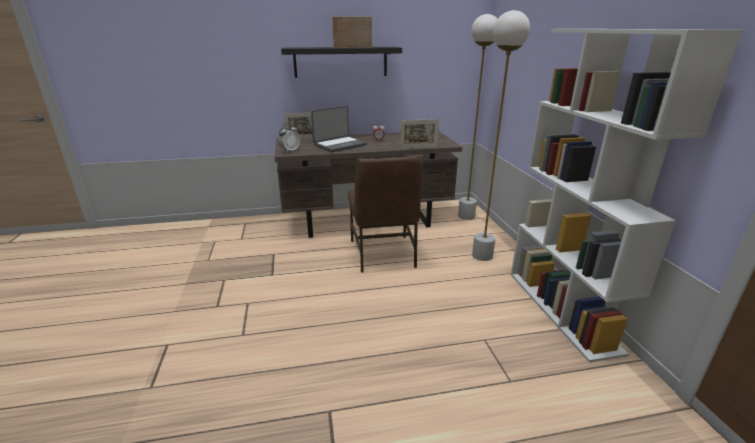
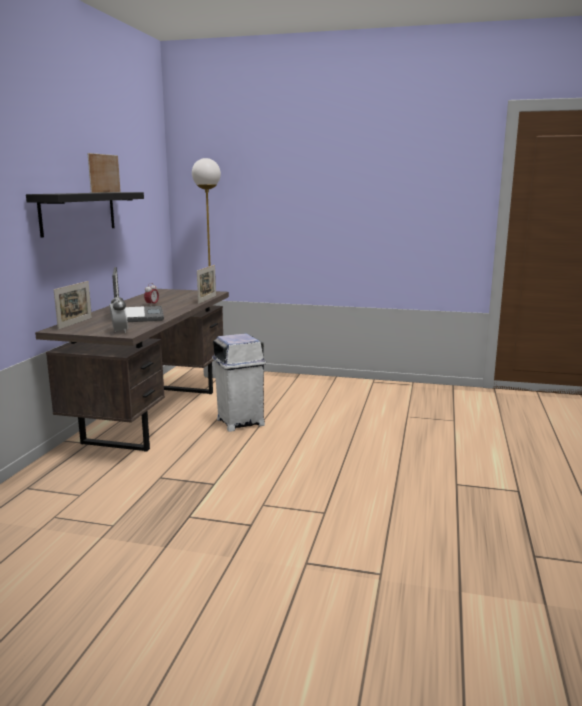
camera: 65 degrees left, 10 degrees down
brown chair [348,155,423,273] -> white trash can [212,333,266,432]
white floor lamp [472,10,530,261] -> none
white bookcase [511,29,743,362] -> none

